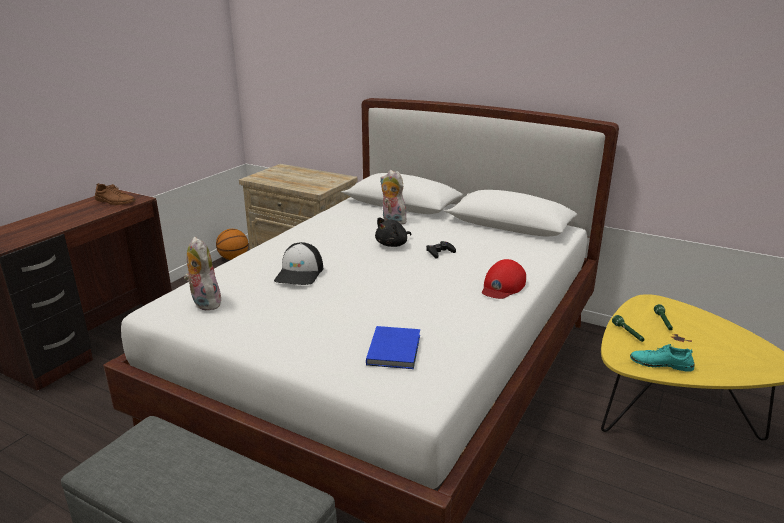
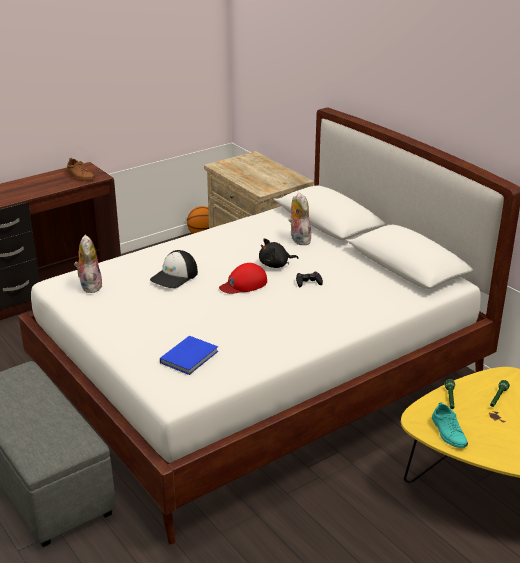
camera: 25 degrees right, 5 degrees up
red cap [482,259,526,299] -> red cap moved to [219,263,267,294]
turquoise shoe [630,344,695,372] -> turquoise shoe turned 150 degrees counterclockwise [432,402,468,448]

